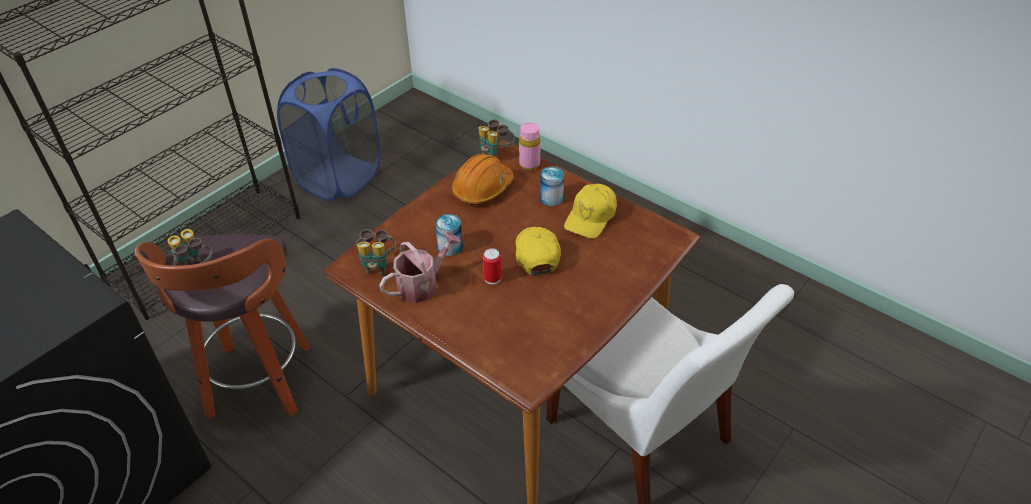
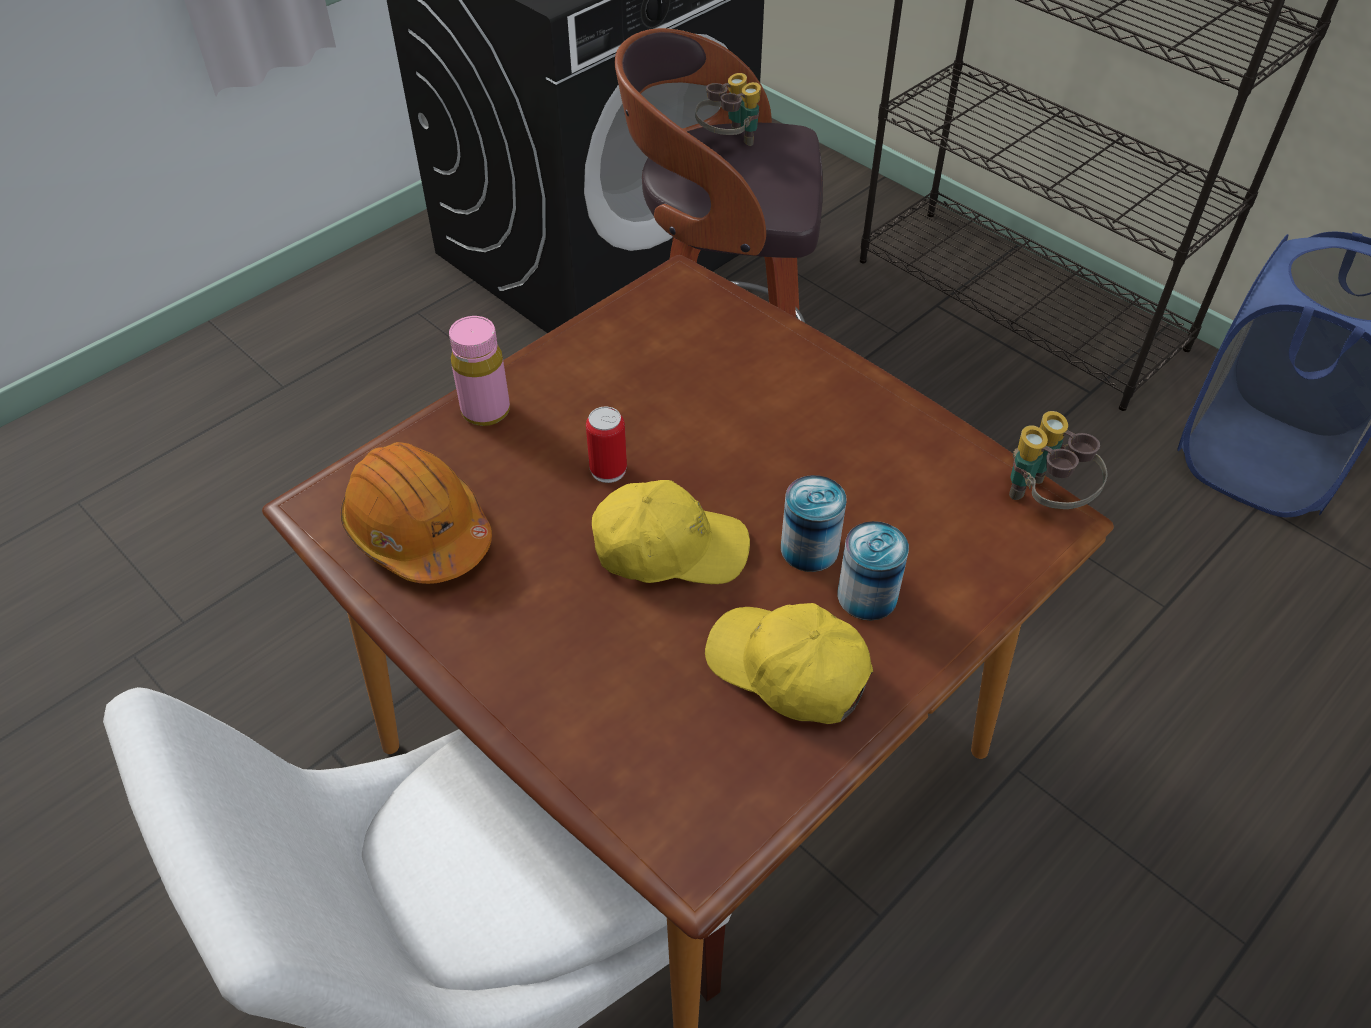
camera: 95 degrees right, 5 degrees up
binoculars [356,229,396,274] -> none
watering can [379,232,461,303] -> none
can [435,214,463,256] -> can moved to [781,475,846,572]
orange hard hat [451,154,514,205] -> orange hard hat moved to [340,442,492,584]
pink bottle [519,122,540,170] -> pink bottle moved to [449,316,510,426]

